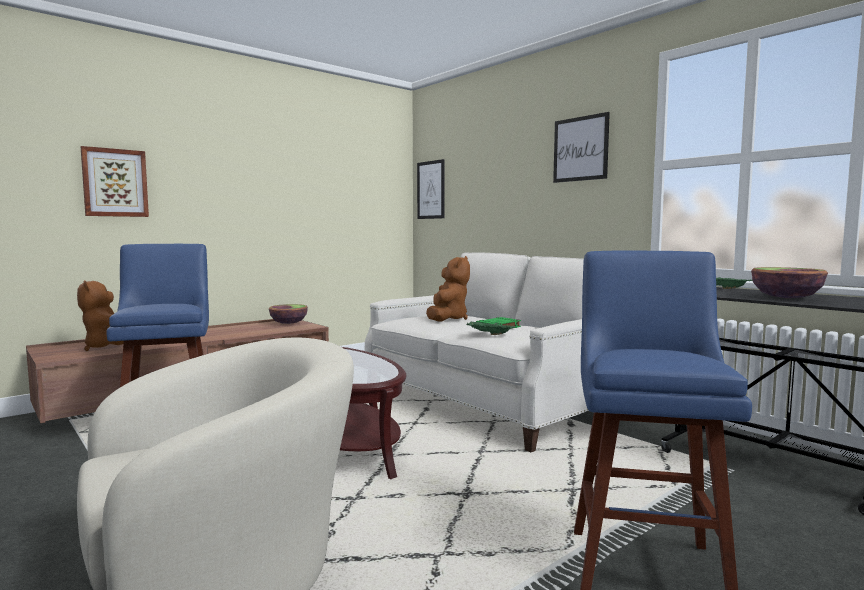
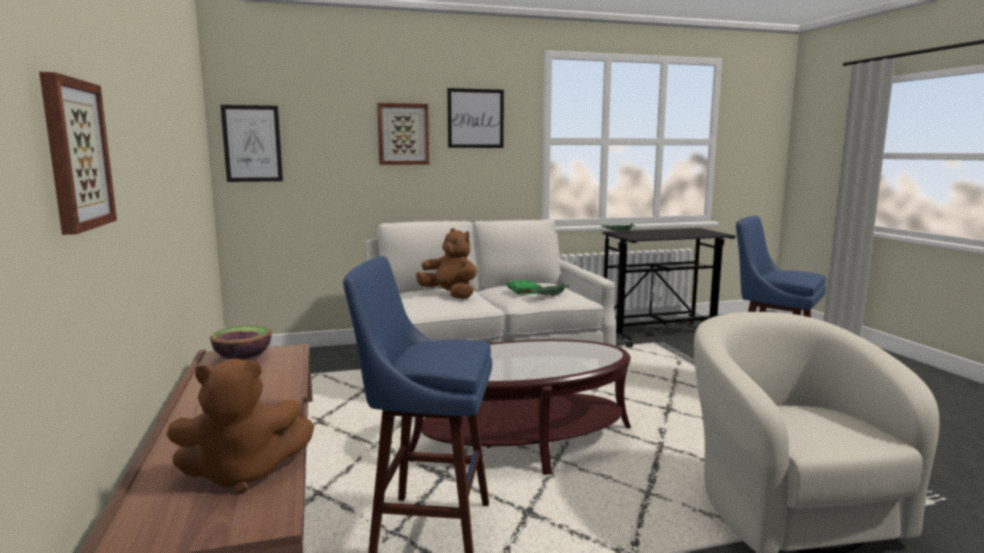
camera: 65 degrees left, 5 degrees up
bowl [751,267,828,298] -> none
none -> picture [377,103,429,165]

